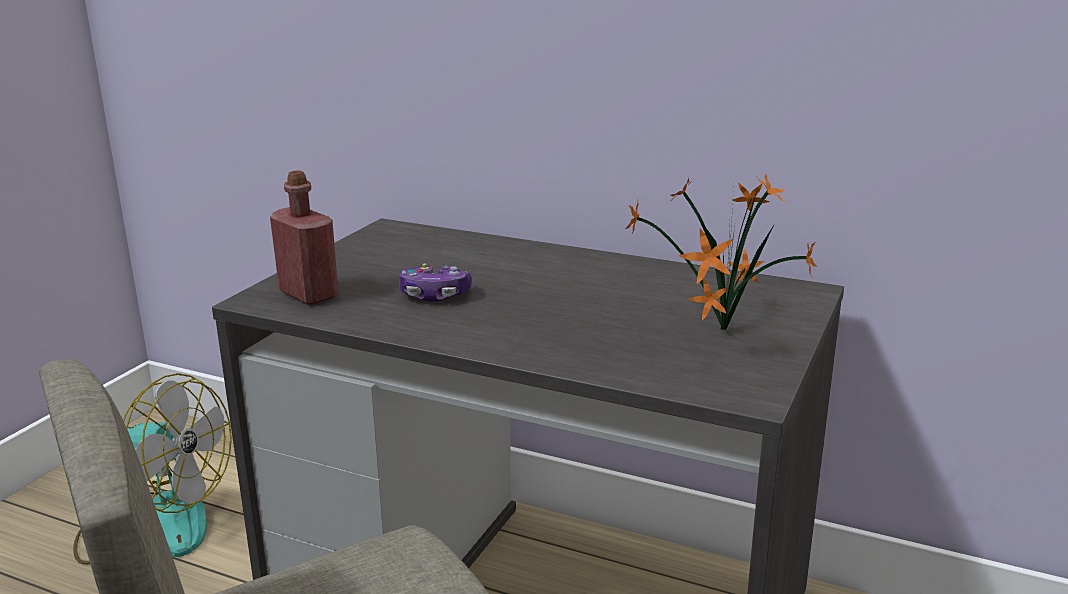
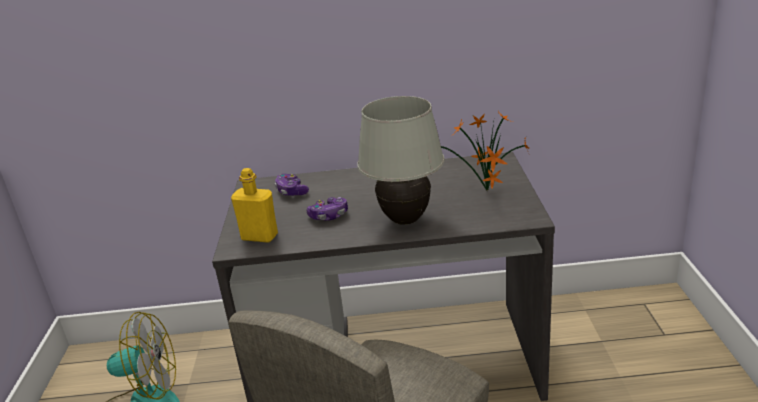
camera: 25 degrees left, 5 degrees up
red bottle [270,171,338,305] -> yellow bottle [231,168,278,243]
none -> game controller [275,174,309,196]
none -> white table lamp [357,96,445,225]

